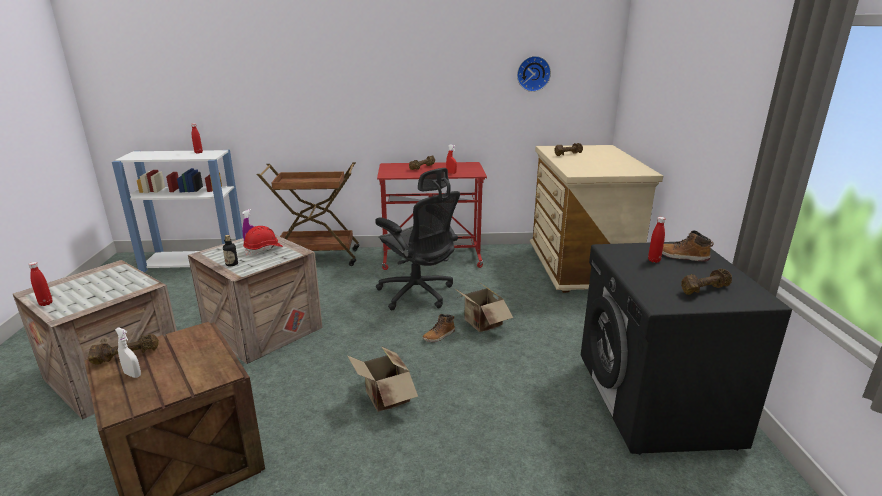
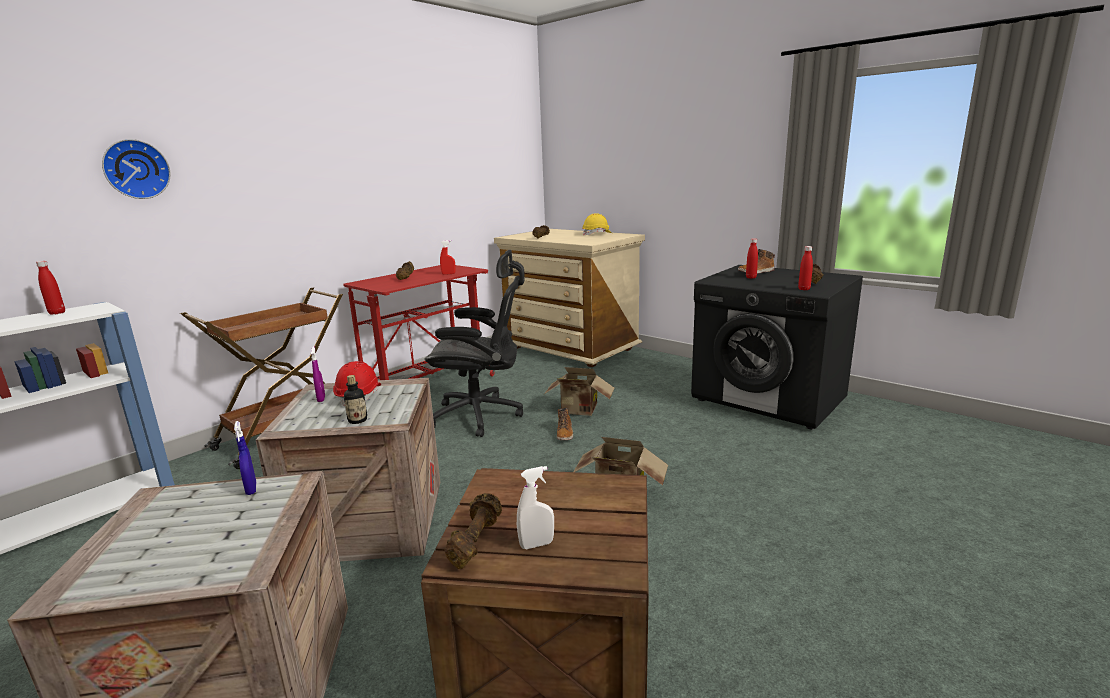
camera: 45 degrees left, 5 degrees down
red bottle [28,262,52,306] -> red bottle moved to [798,246,813,290]
wall clock [517,56,551,92] -> wall clock moved to [102,139,171,199]
none -> blue spray bottle [234,421,256,495]
none -> yellow hard hat [582,213,612,236]

